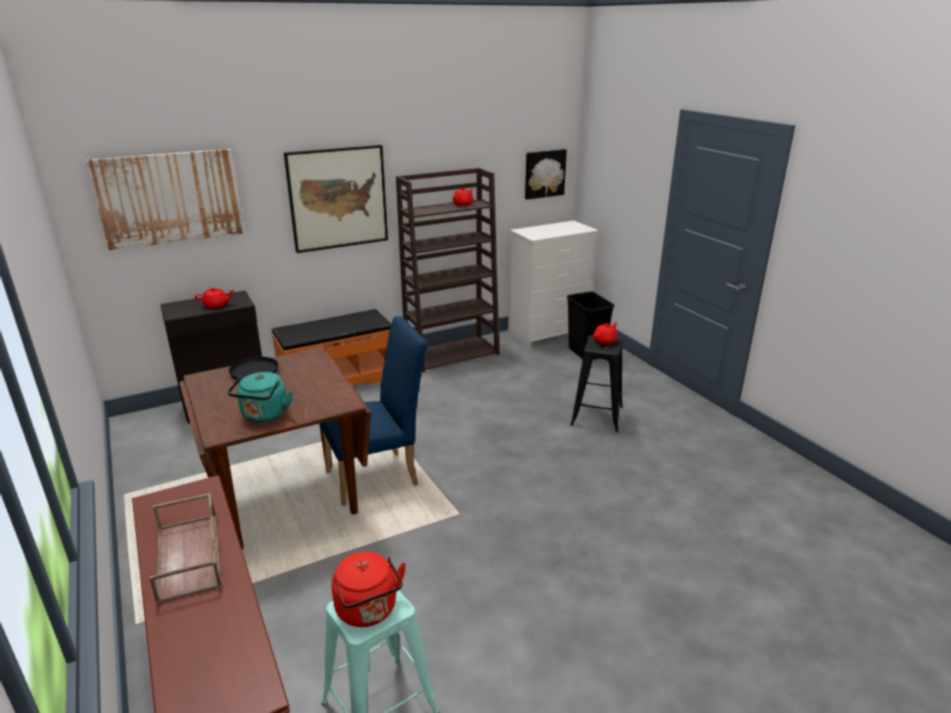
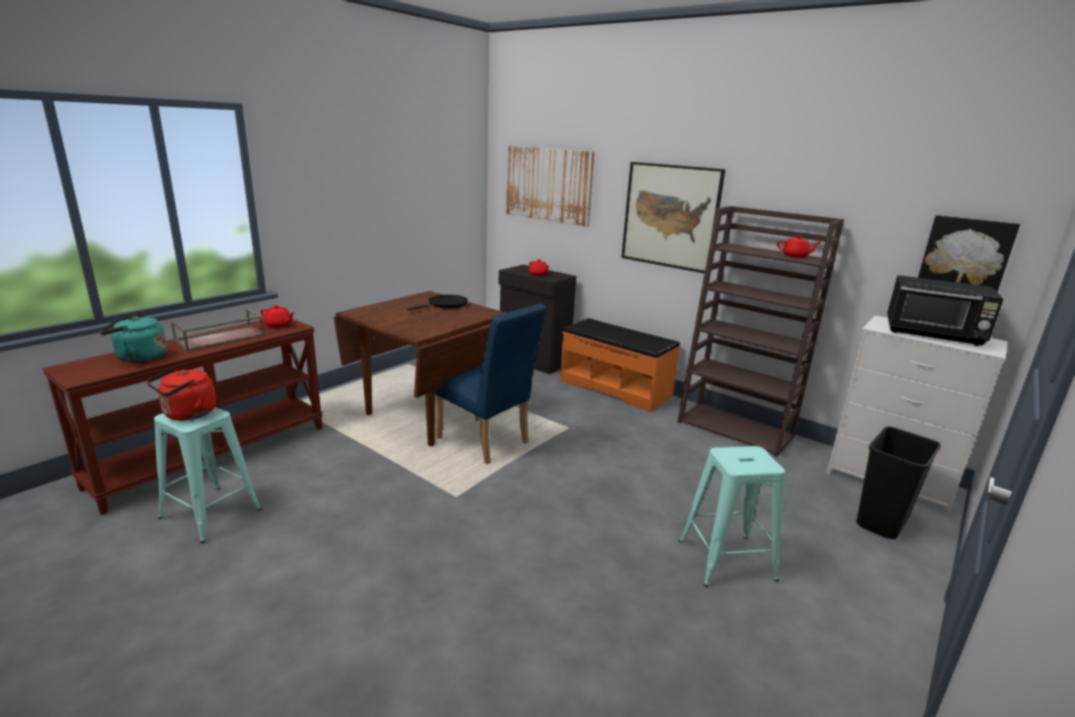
camera: 65 degrees right, 5 degrees down
turquoise kettle [227,372,293,423] -> turquoise kettle moved to [100,314,167,363]
black stool [570,335,623,432] -> turquoise stool [679,446,785,587]
red teapot [593,322,618,344] -> red teapot moved to [260,305,295,328]
none -> black microwave [887,275,1004,346]

